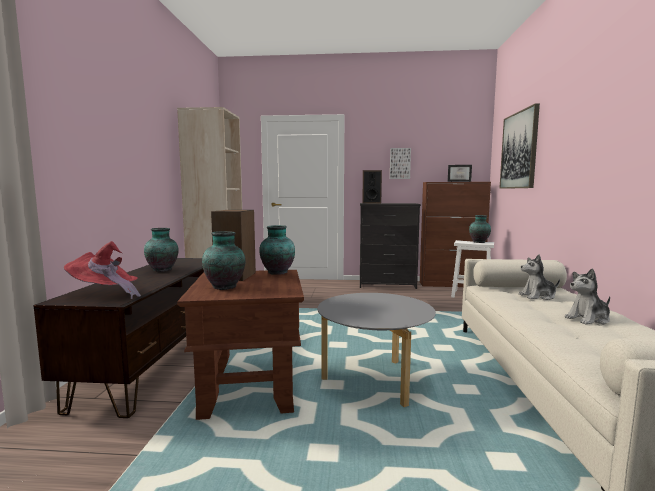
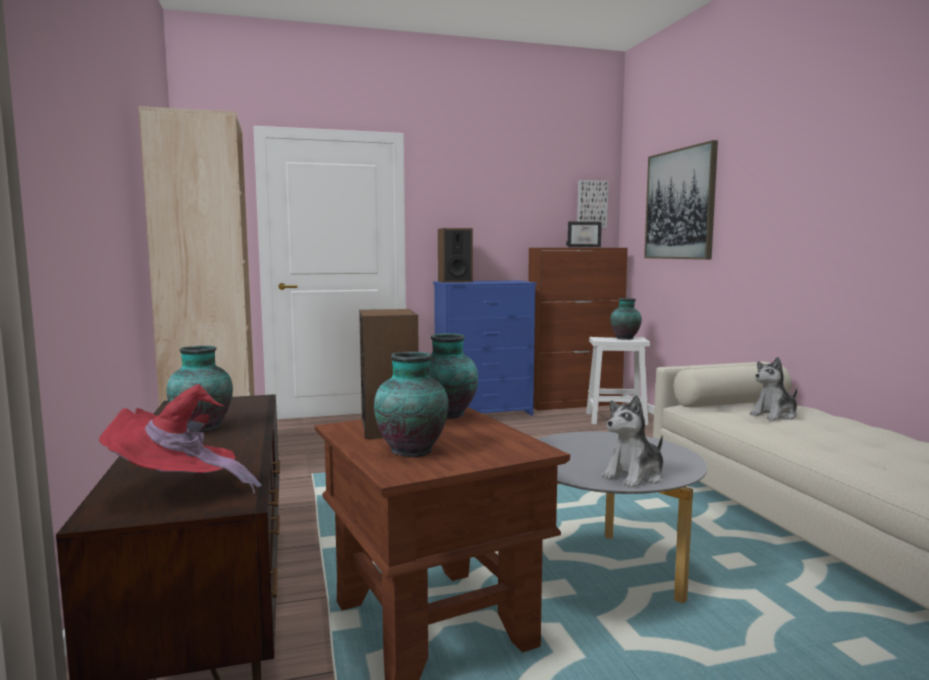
camera: 20 degrees left, 0 degrees up
black dresser [360,203,421,289] -> blue dresser [433,280,537,416]
picture [390,148,411,179] -> picture moved to [577,180,608,228]
plush toy [565,268,610,325] -> plush toy moved to [601,395,664,488]

